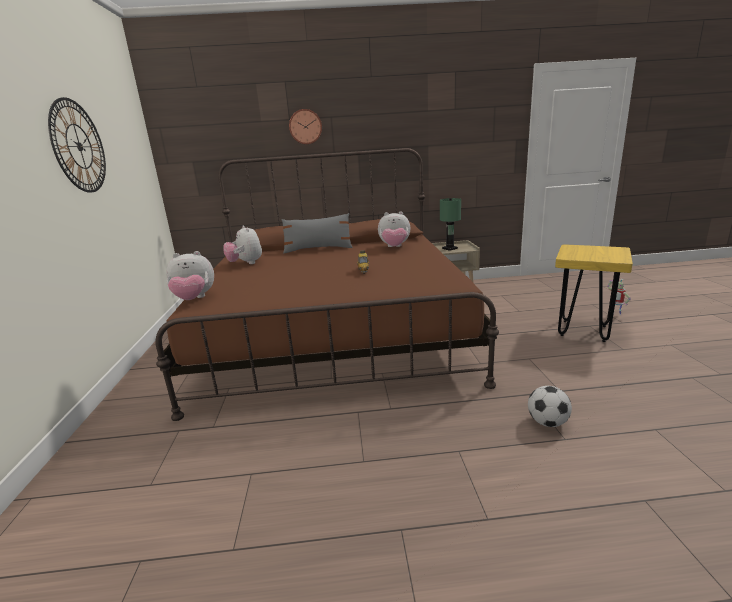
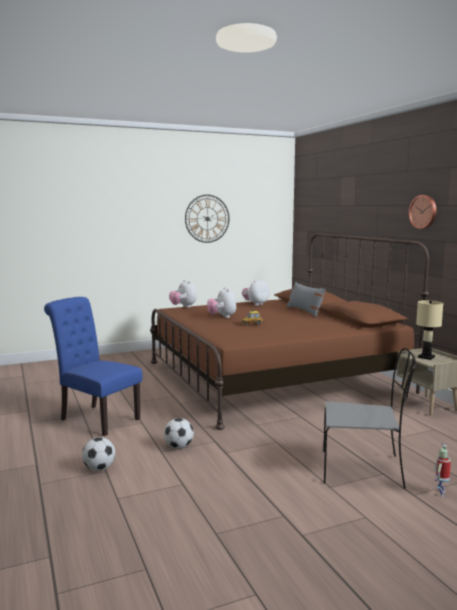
camera: 70 degrees right, 10 degrees down
wall clock [289,109,322,144] -> wall clock moved to [409,195,437,229]
plush toy [378,211,410,247] -> plush toy moved to [207,287,236,318]
green table lamp [440,198,461,251] -> beige table lamp [416,300,443,360]
yellow stool [555,244,633,342] -> grey chair [323,348,416,489]
none -> blue chair [44,297,142,436]
none -> football [82,437,115,471]

